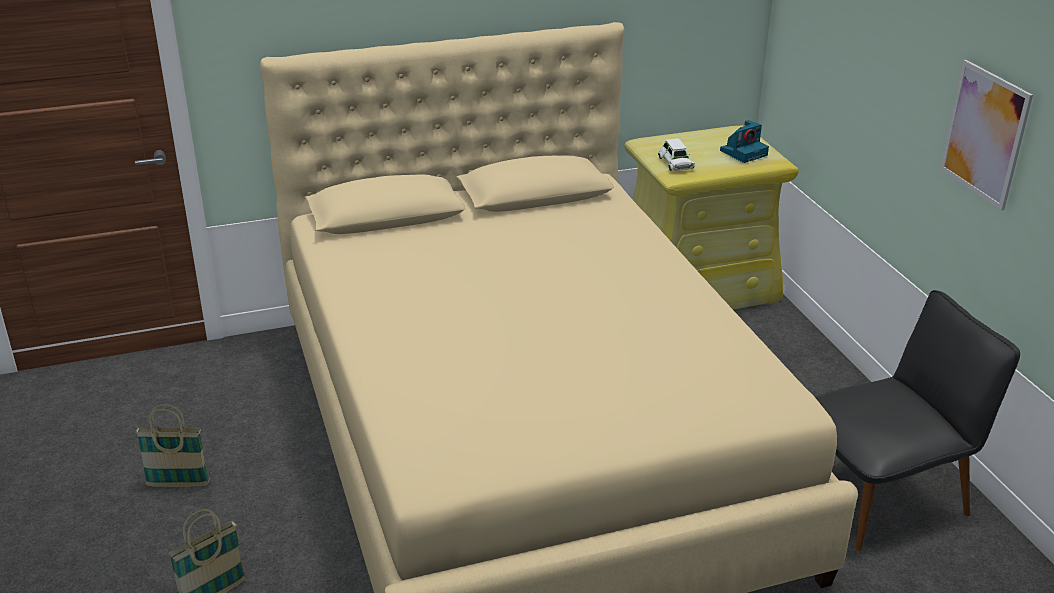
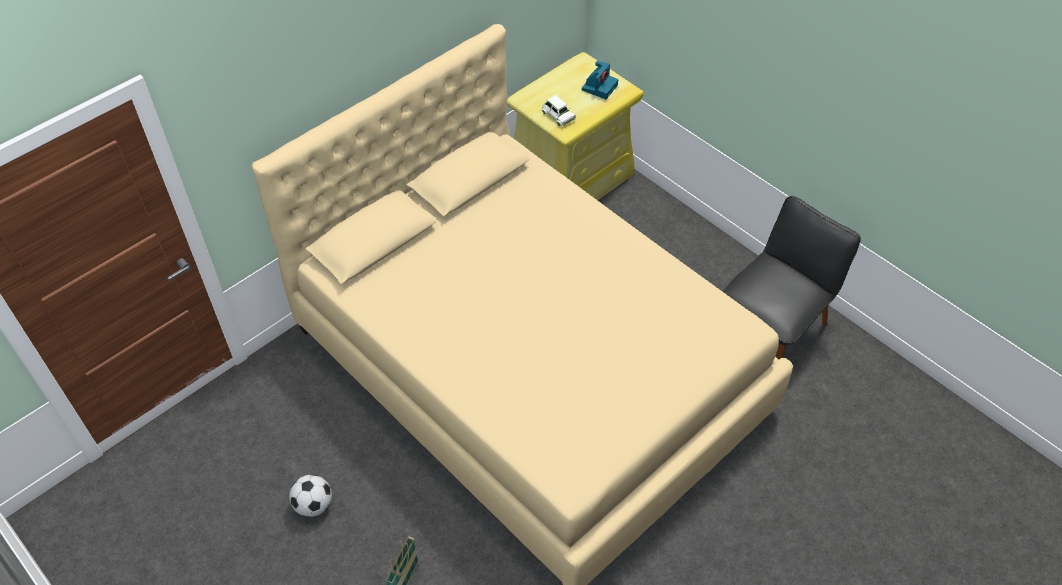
camera: 25 degrees left, 20 degrees up
basket [135,404,210,487] -> football [289,475,332,517]
picture [940,60,1033,211] -> none

